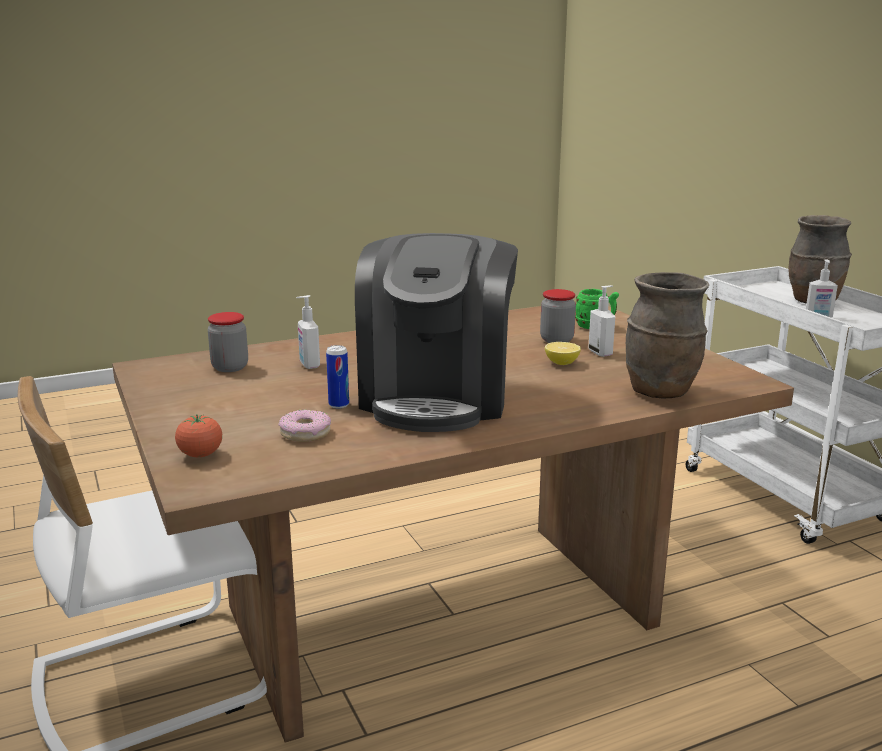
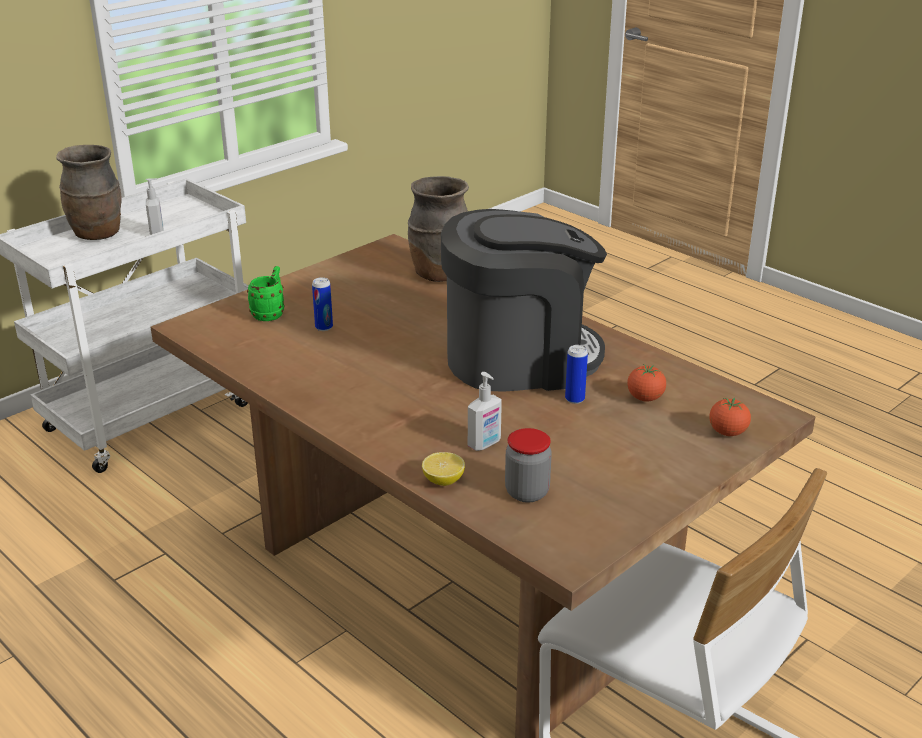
camera: 110 degrees left, 10 degrees up
donut [278,409,331,442] -> tomato [627,364,666,401]
jar [540,289,576,343] -> can [312,277,333,331]
lemon [545,342,581,365] -> lemon moved to [422,452,465,486]
soap dispenser [588,285,615,357] -> none

